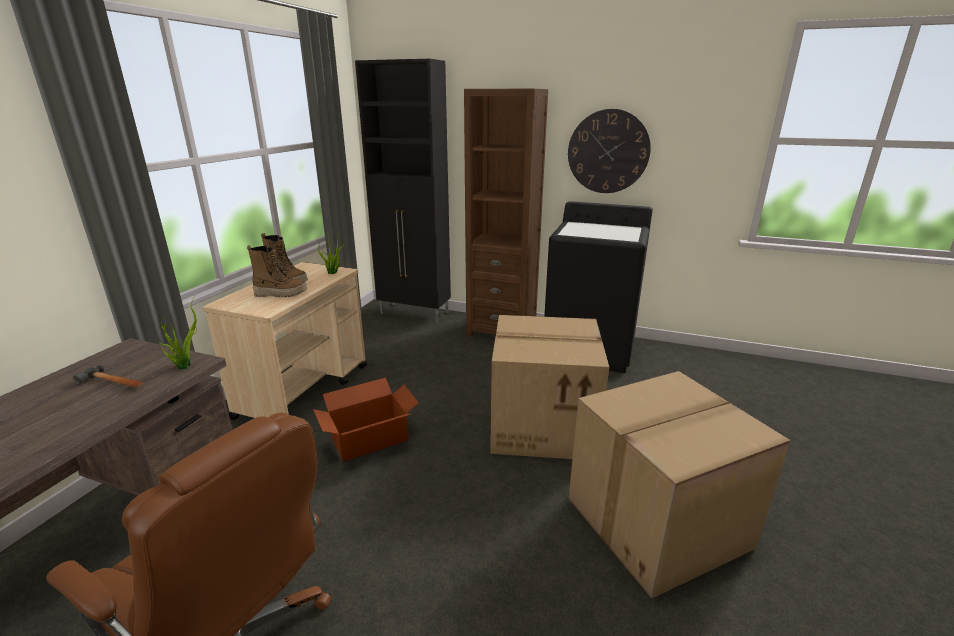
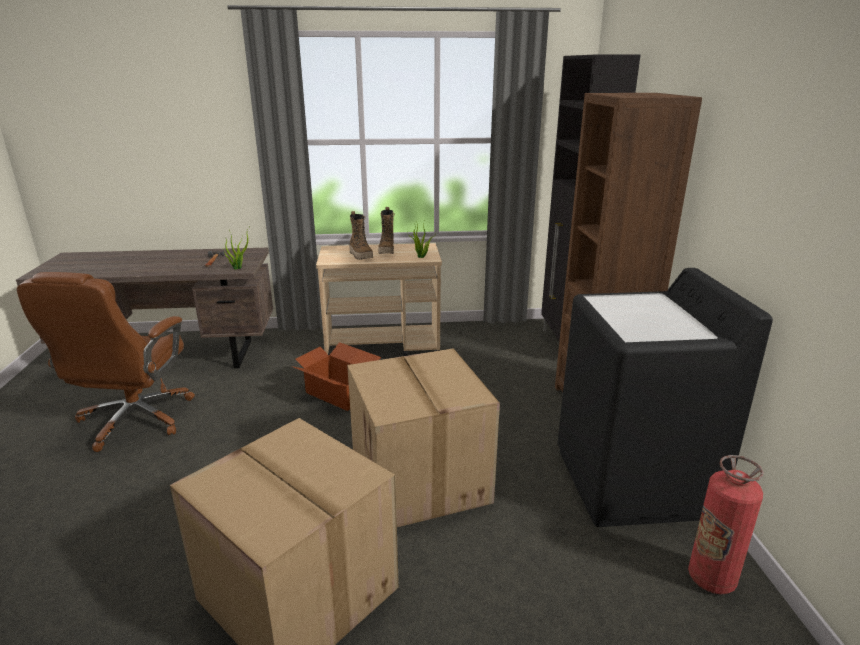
camera: 65 degrees right, 0 degrees up
wall clock [568,109,651,193] -> none
none -> fire extinguisher [688,455,763,594]

